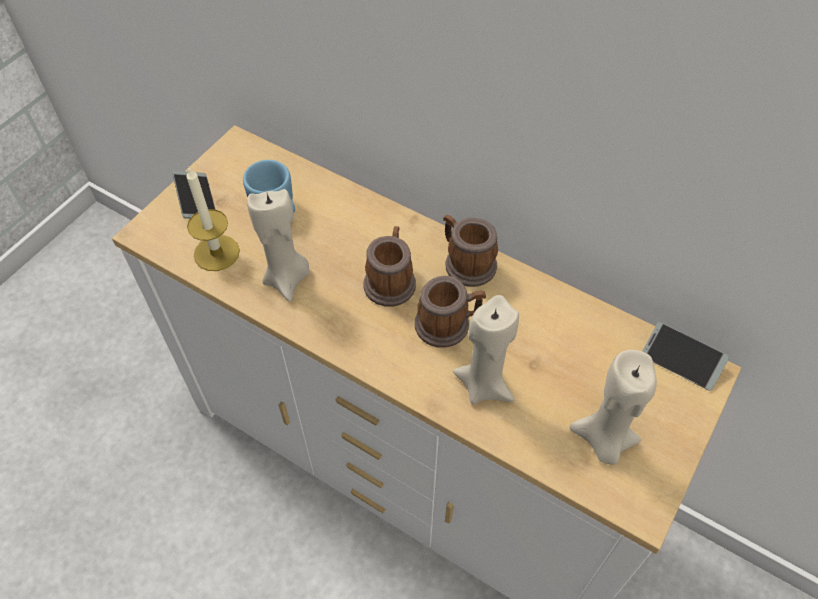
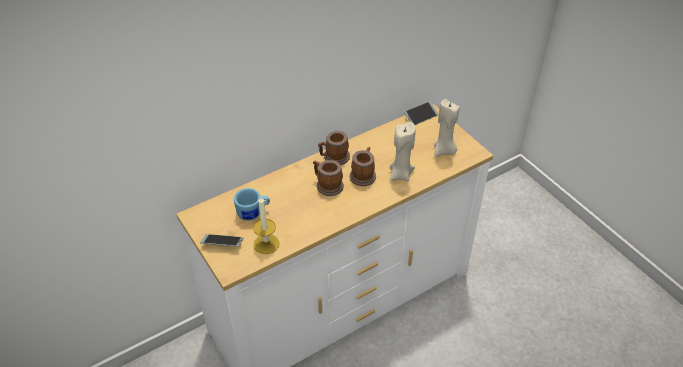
camera: 65 degrees left, 10 degrees down
beige candle [247,189,310,302] -> none

